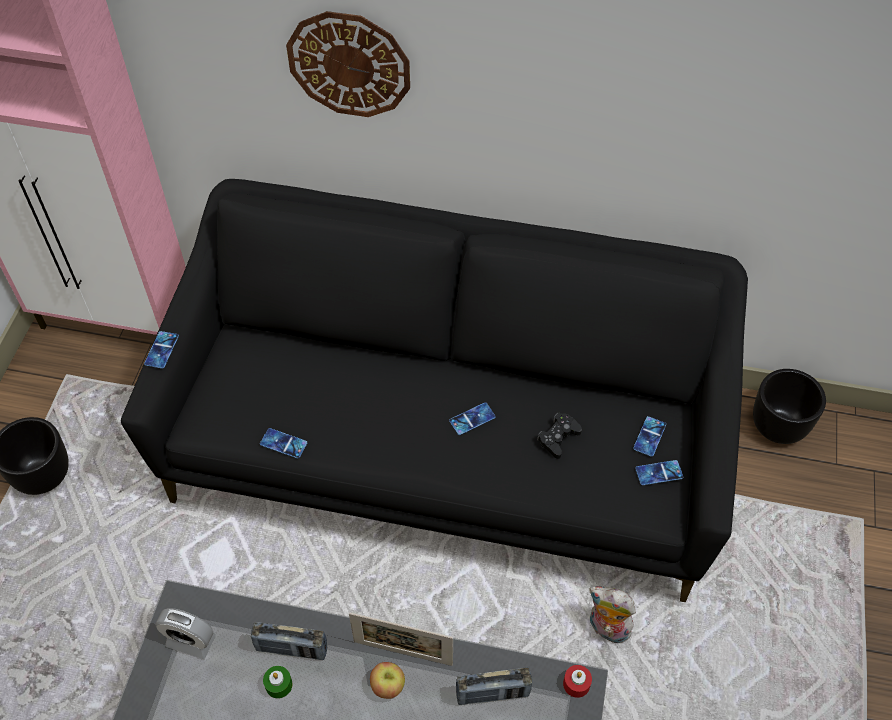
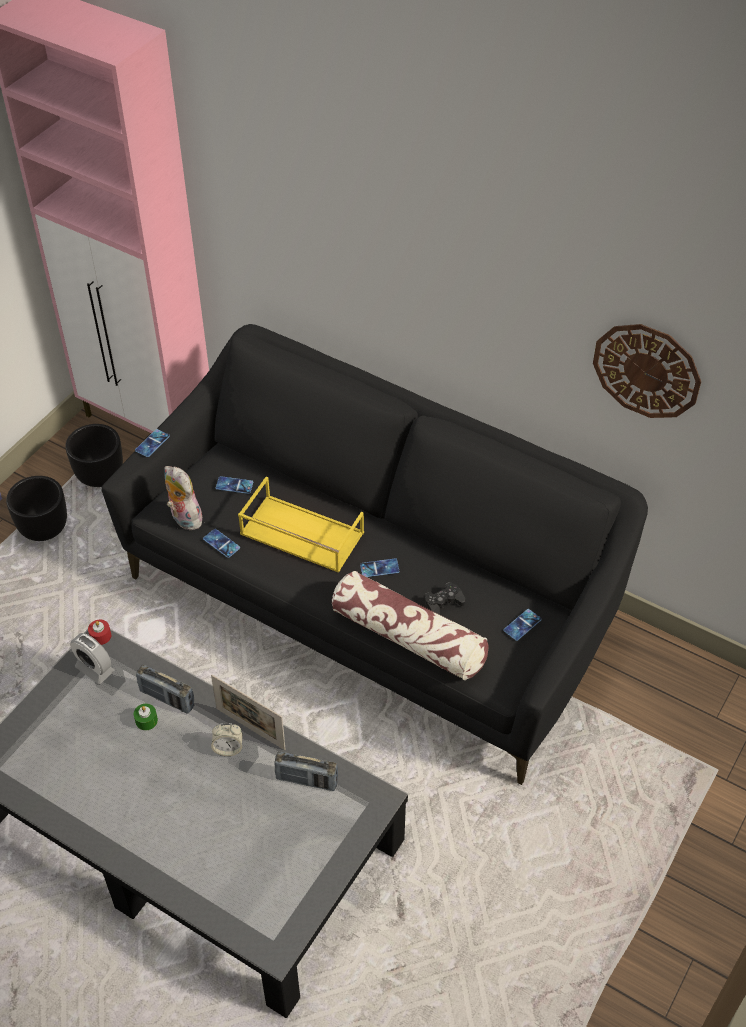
camera: 20 degrees right, 5 degrees down
wall clock [286,11,410,117] -> wall clock moved to [593,324,701,418]
apple [370,662,405,699] -> alarm clock [211,723,243,756]
red candle [563,665,592,698] -> red candle moved to [88,620,111,645]
plush toy [590,586,636,643] -> plush toy moved to [164,466,202,530]
phone [635,460,683,485] -> phone moved to [216,476,253,494]
black planter [753,369,826,444] -> black planter moved to [66,424,123,487]
none -> yellow tray [238,477,364,573]
none -> pillow [332,571,489,680]

